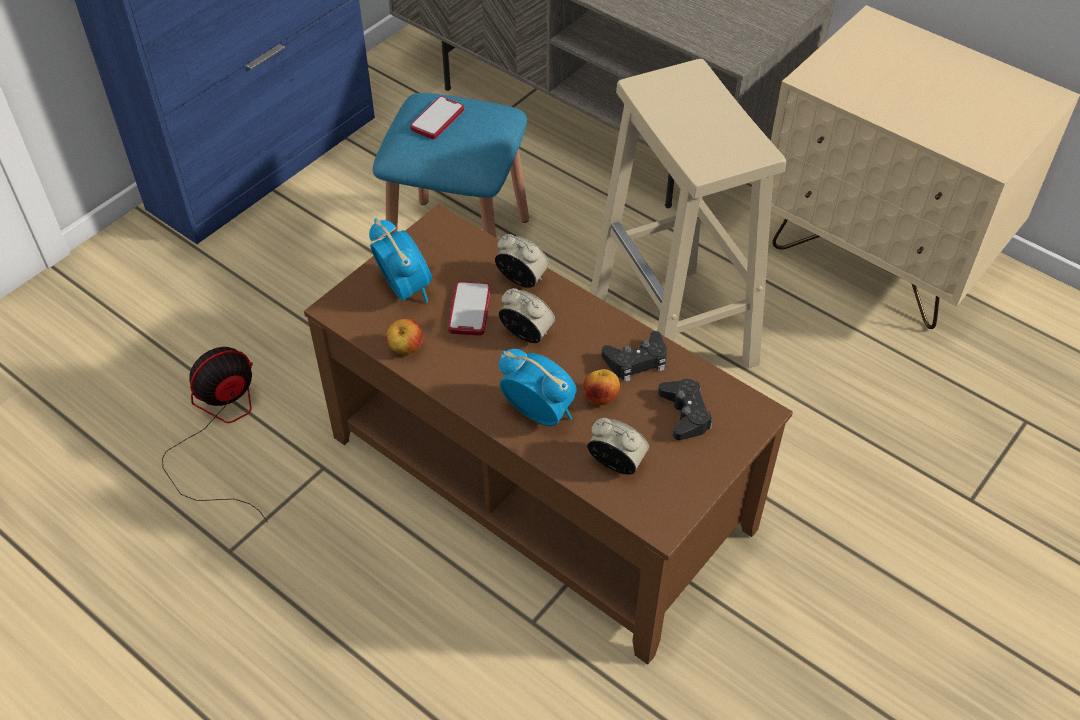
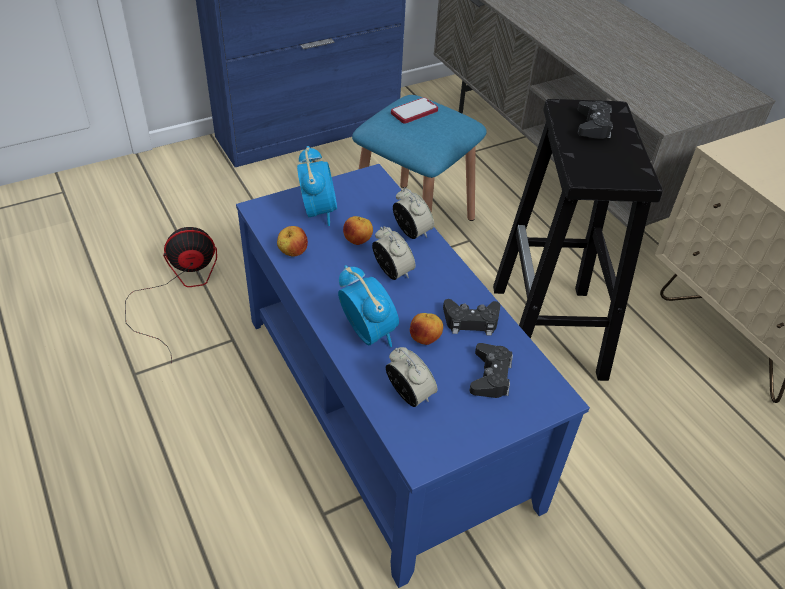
camera: 20 degrees right, 5 degrees down
brown coffee table [304,204,793,665] -> blue coffee table [236,164,590,588]
phone [448,281,491,335] -> apple [343,216,373,245]
beige stool [590,59,786,369] -> black stool [493,99,662,381]
none -> black game controller [577,101,613,139]

